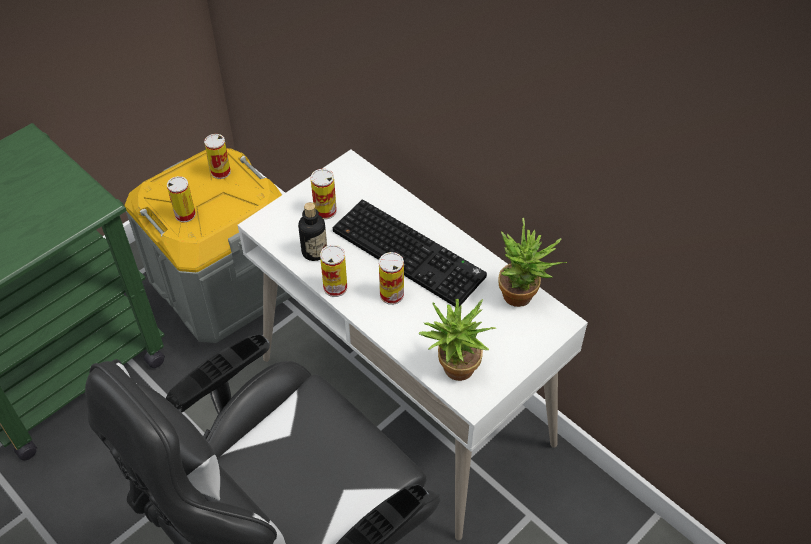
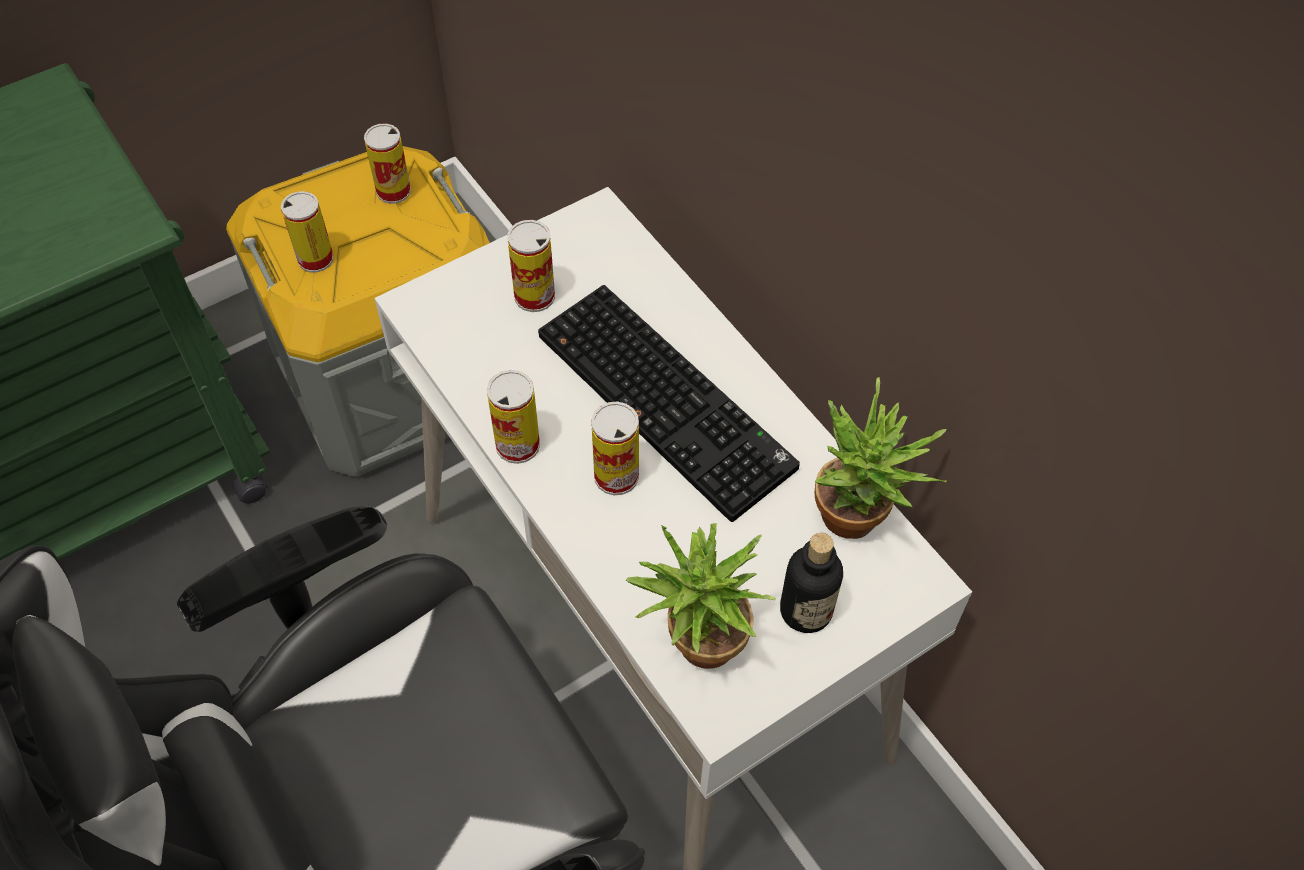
camera: 10 degrees right, 5 degrees up
bottle [298,202,327,261] -> bottle moved to [780,533,843,633]

